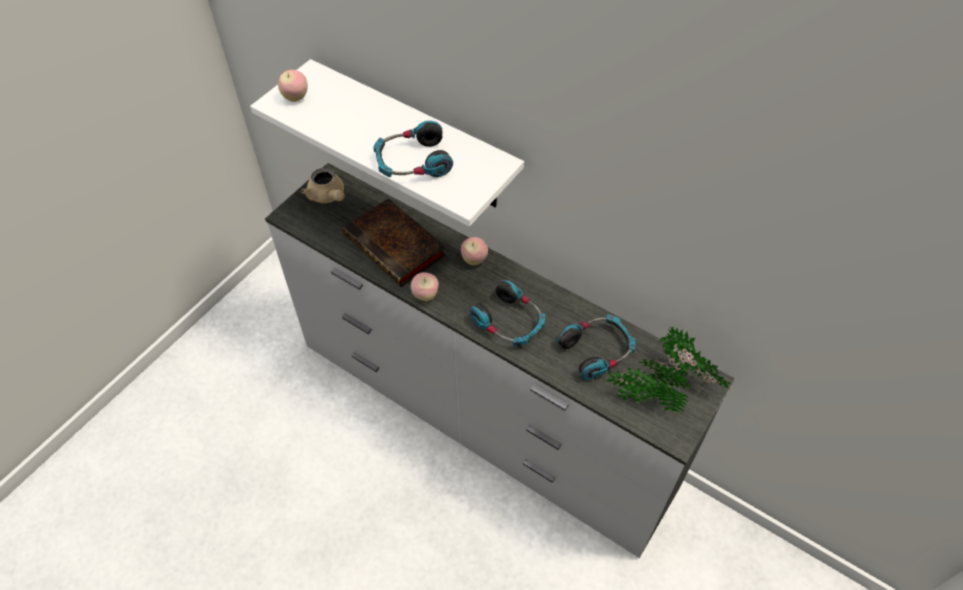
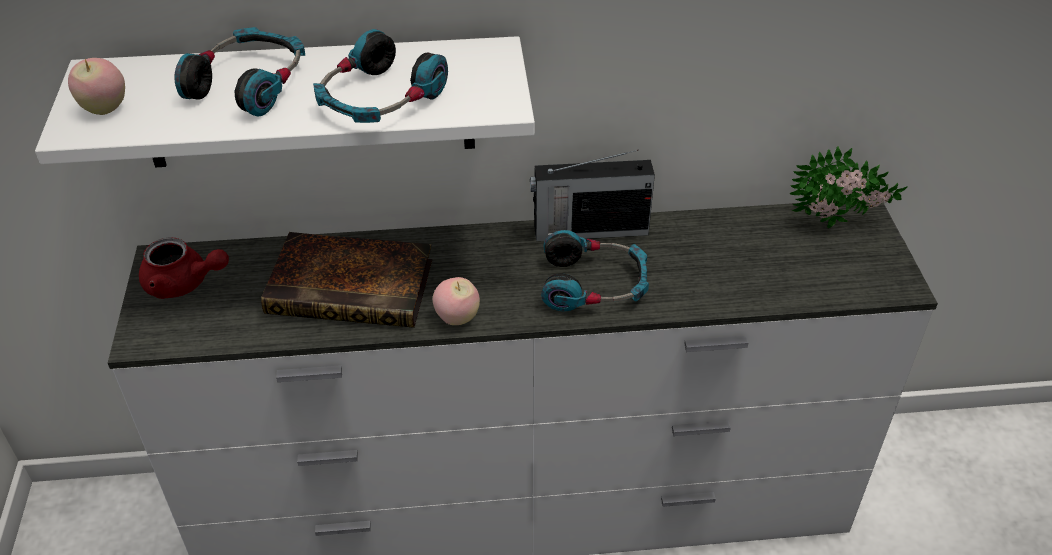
camera: 40 degrees left, 10 degrees down
beige teapot [301,168,345,203] -> red teapot [139,237,229,299]
apple [461,237,488,265] -> none
headphones [557,314,636,380] -> headphones moved to [174,27,305,116]
potted plant [606,358,691,413] -> none
none -> radio [530,150,655,241]

